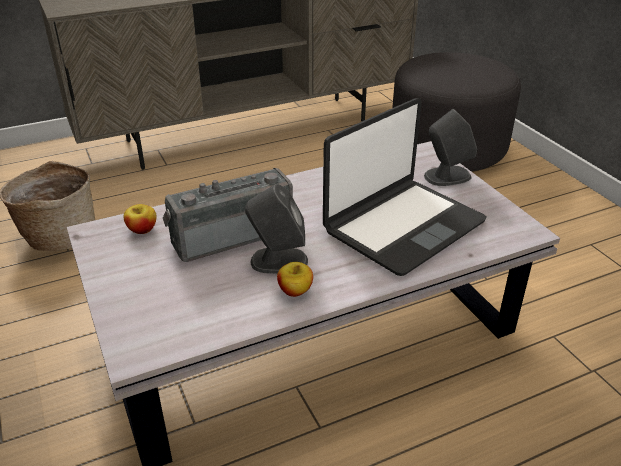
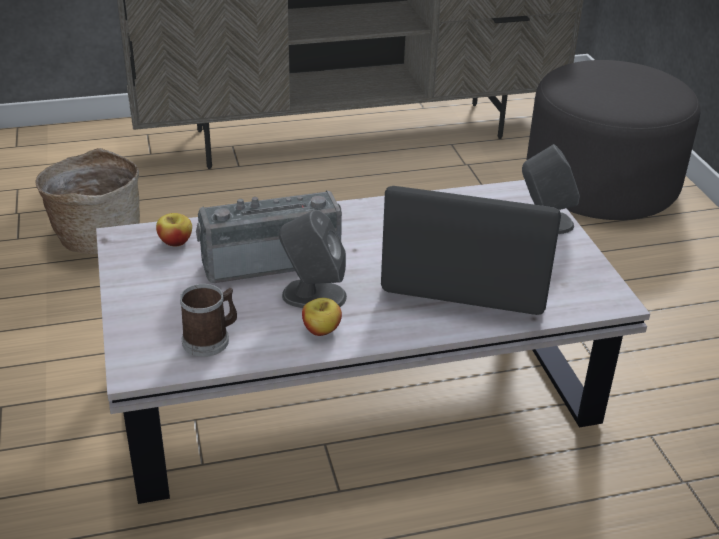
camera: 10 degrees right, 0 degrees up
laptop [323,98,487,276] -> laptop turned 135 degrees counterclockwise [381,186,561,315]
none -> mug [180,284,237,357]

